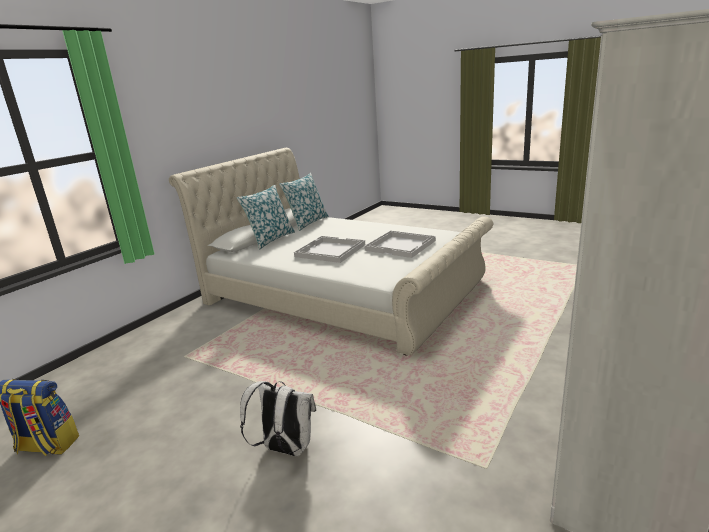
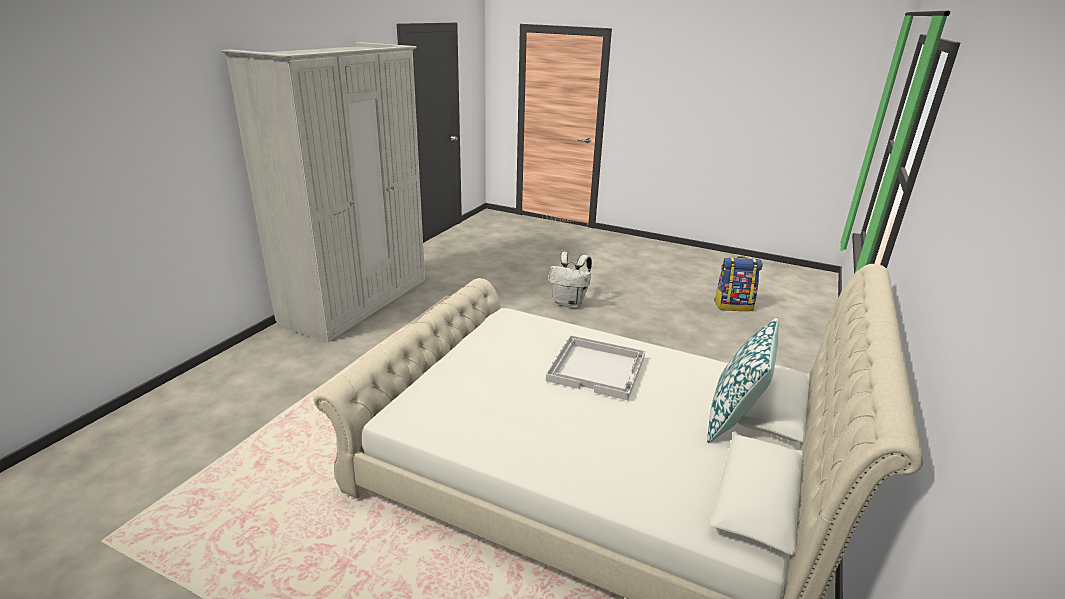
camera: 170 degrees right, 5 degrees up
pillow [279,173,329,231] -> none
white tray [364,231,436,258] -> none

